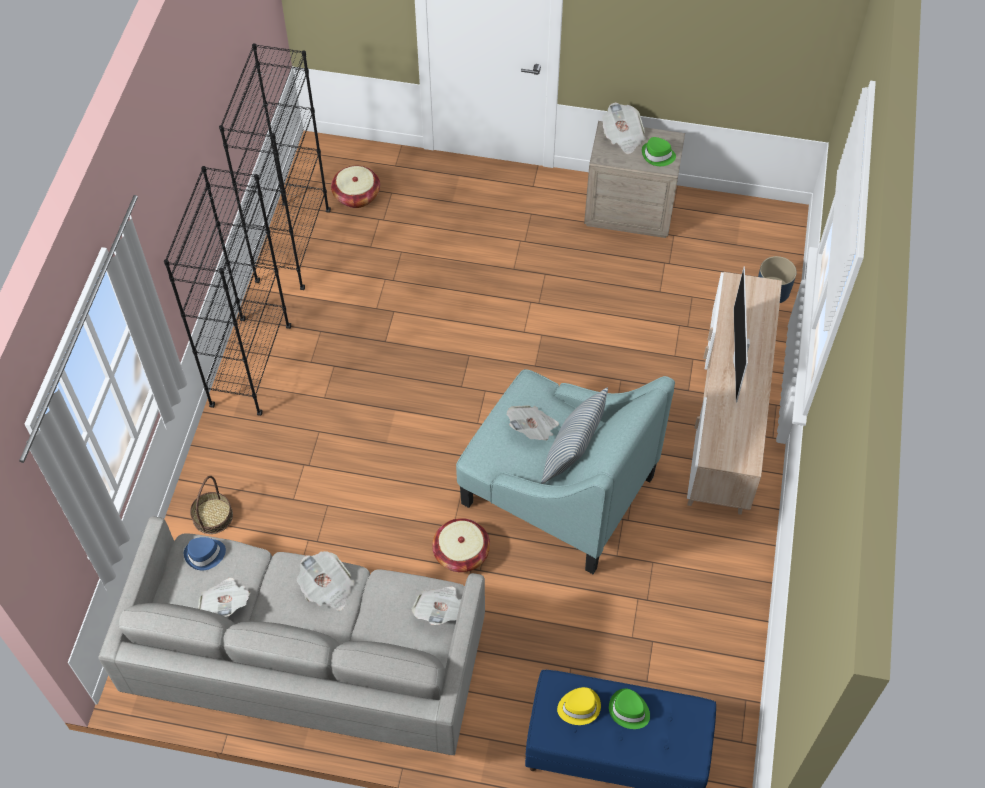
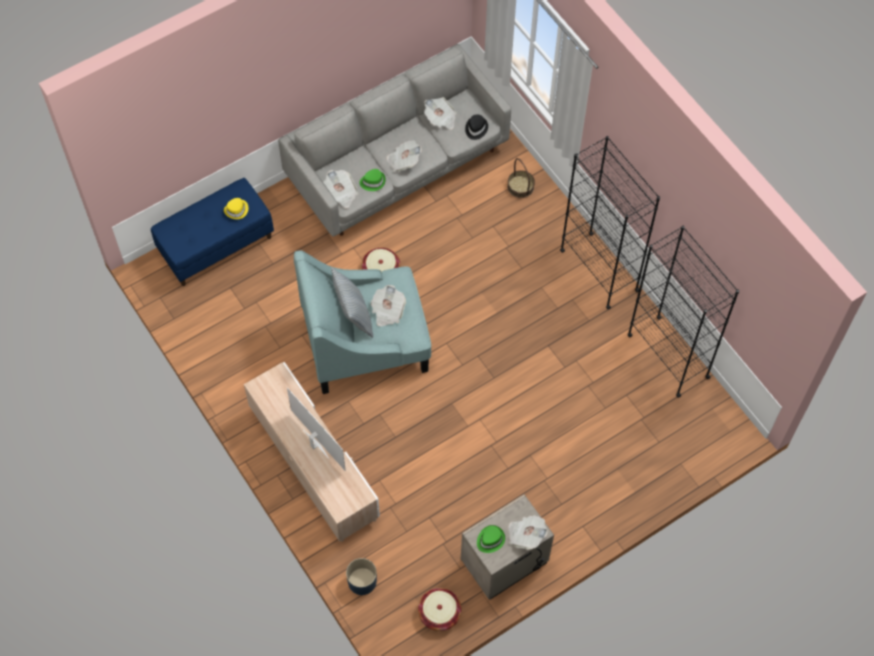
camera: 135 degrees right, 5 degrees up
blue hat [184,537,226,570] -> black hat [465,114,488,140]
basket [331,166,380,208] -> basket moved to [418,588,461,631]
green hat [609,688,650,729] -> green hat moved to [359,169,386,191]

